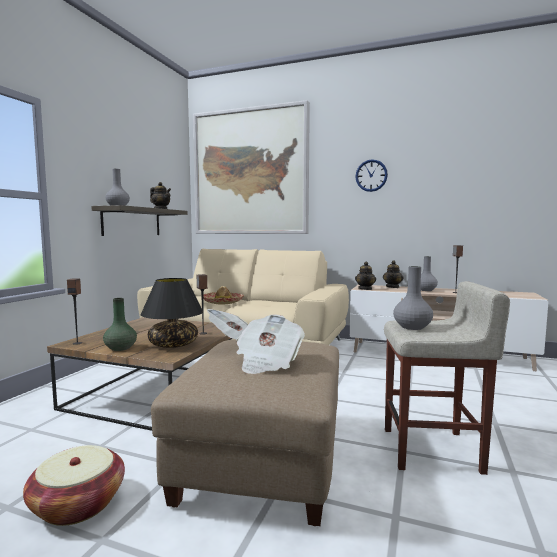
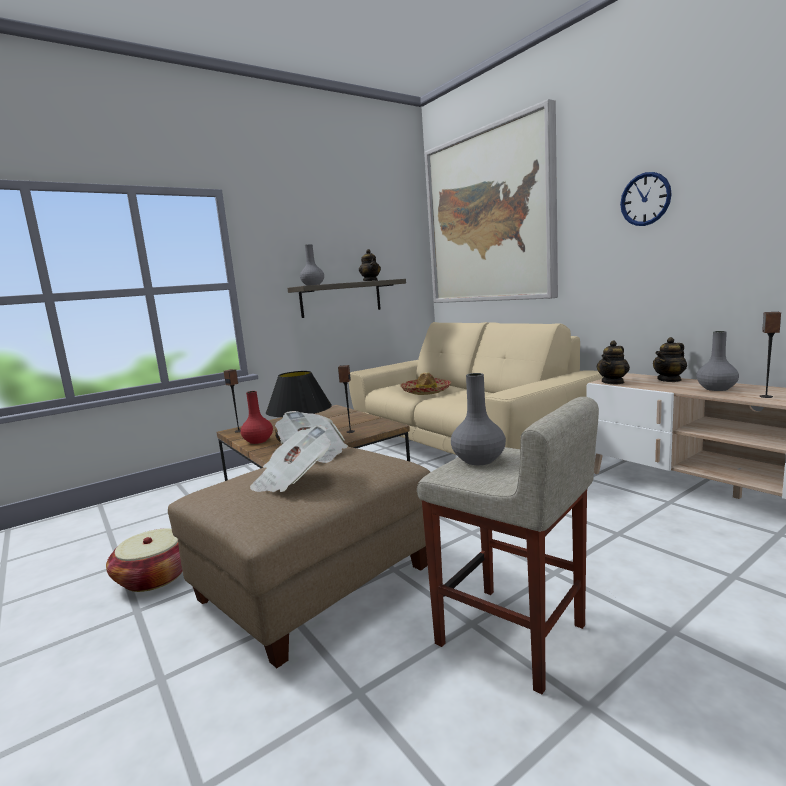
camera: 35 degrees right, 5 degrees up
green vase [103,298,137,351] -> red vase [240,391,273,444]

